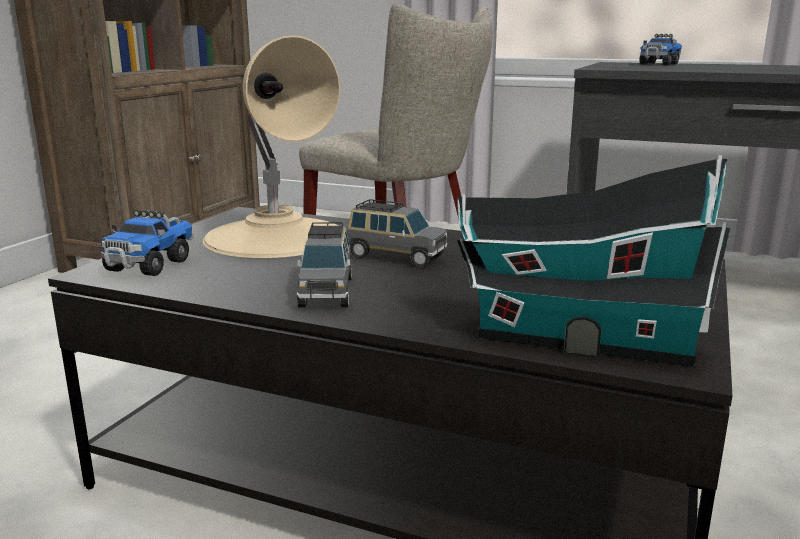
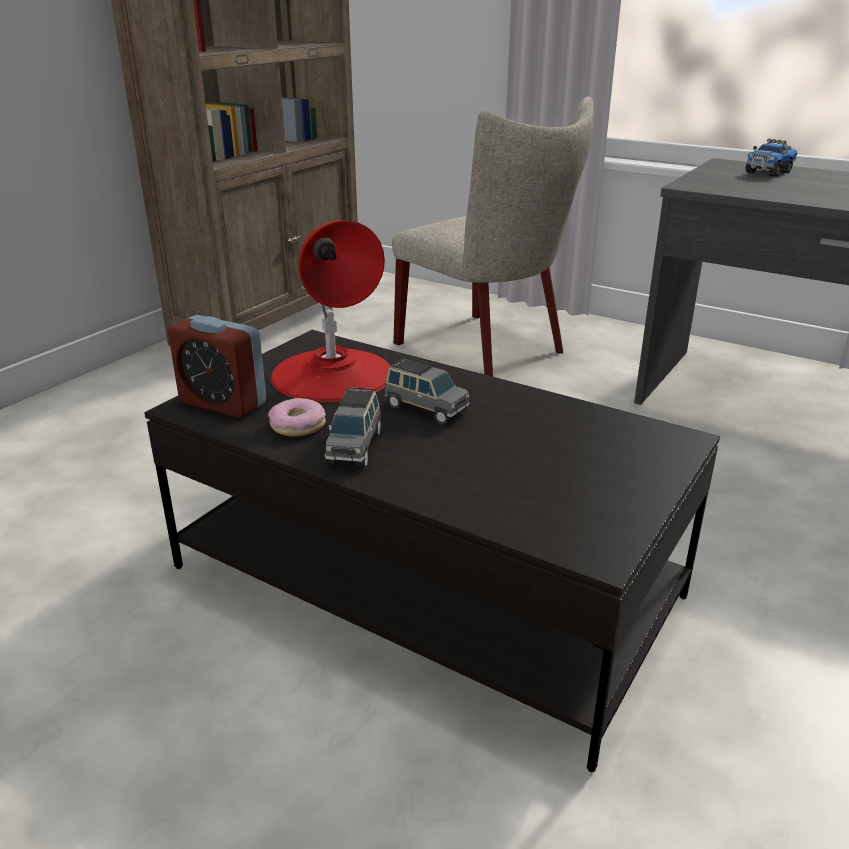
camera: 10 degrees right, 10 degrees up
toy truck [100,209,193,276] -> alarm clock [168,315,267,418]
beige table lamp [203,35,340,258] -> red table lamp [271,220,391,402]
toy house [457,155,731,367] -> none
none -> donut [268,398,326,437]

